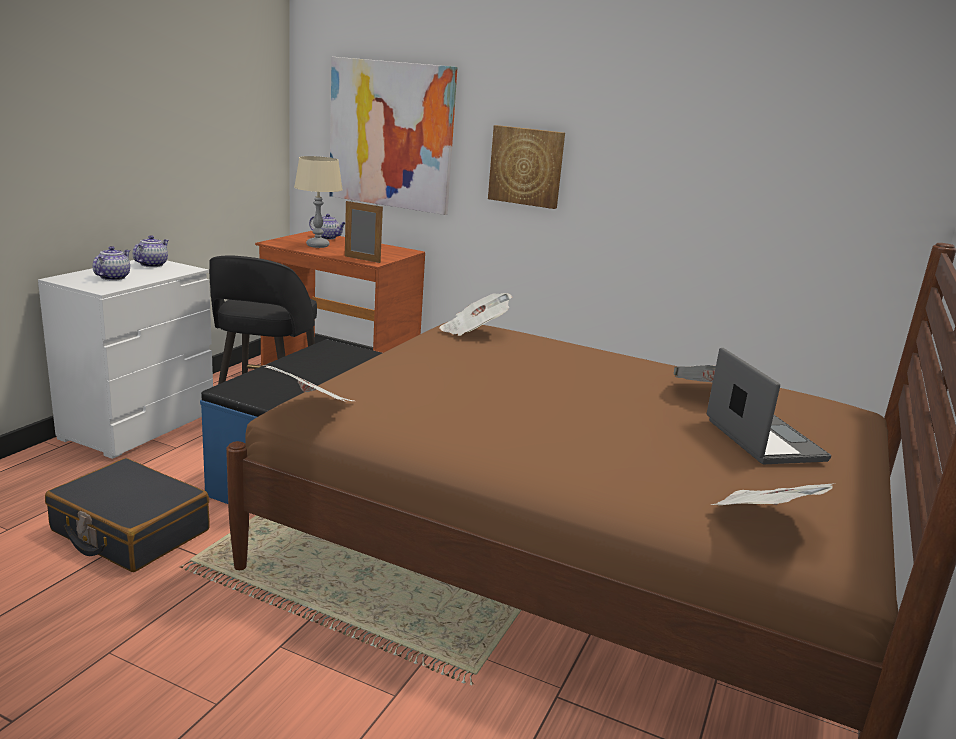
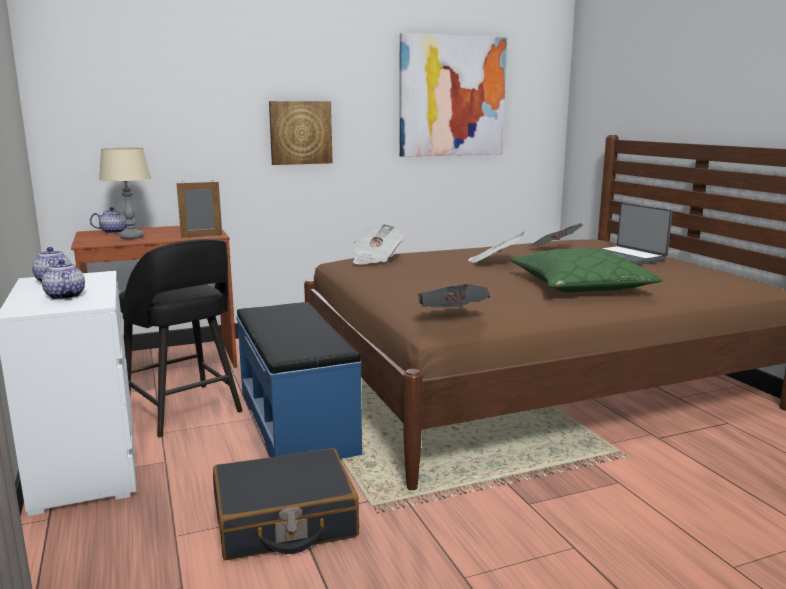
camera: 45 degrees left, 5 degrees down
picture [329,57,457,215] -> picture moved to [399,33,507,157]
laptop [707,348,831,464] -> laptop turned 150 degrees counterclockwise [600,203,673,265]
newspaper [711,483,836,505] -> newspaper moved to [468,231,527,263]
none -> green pillow [510,248,663,292]

